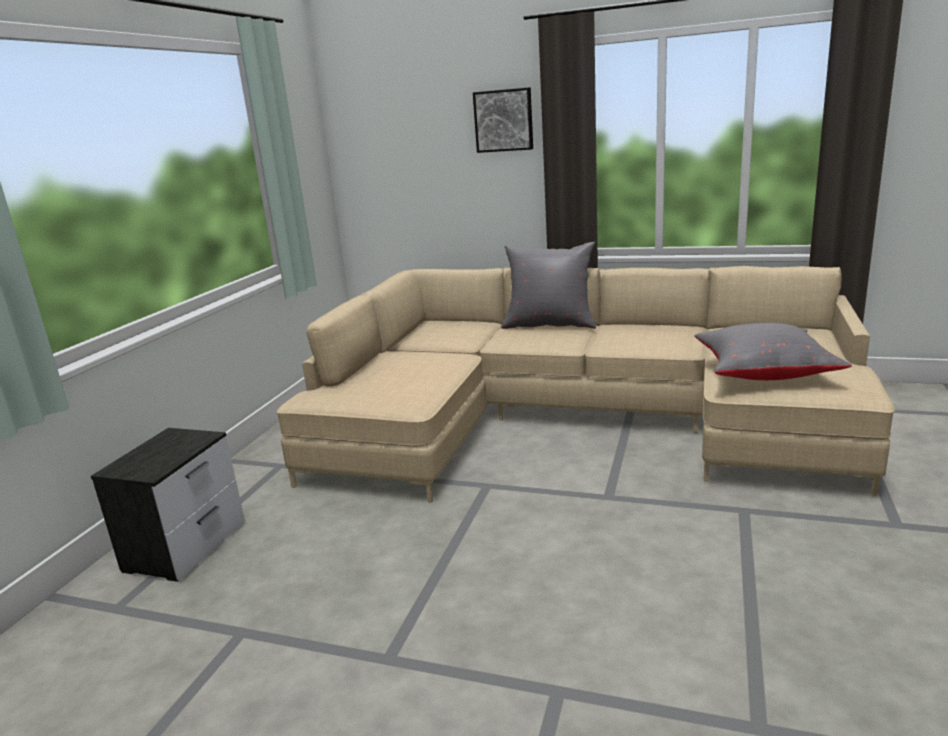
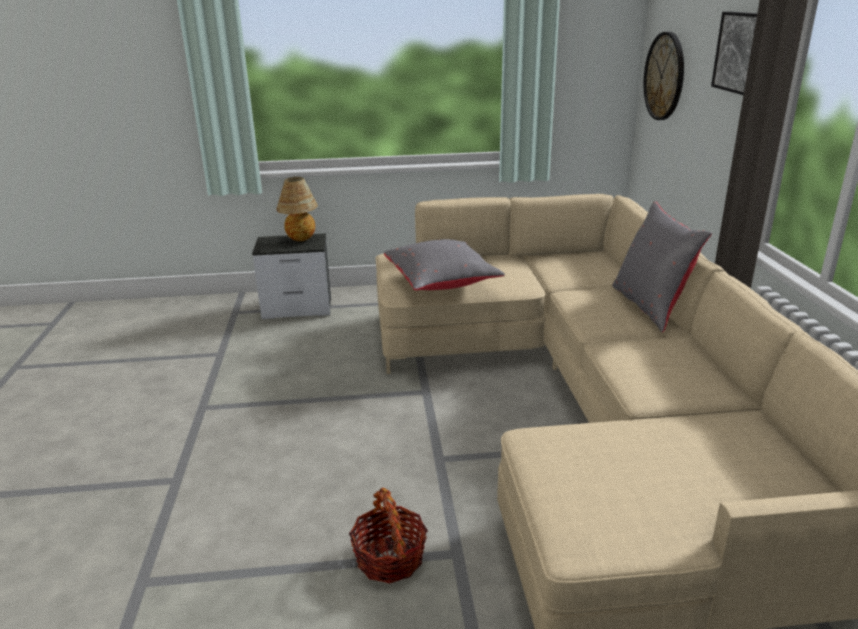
camera: 65 degrees right, 5 degrees up
grey pillow [694,323,852,380] -> grey pillow moved to [384,239,505,290]
none -> table lamp [277,177,318,241]
none -> basket [349,488,428,583]
none -> wall clock [644,32,684,120]

